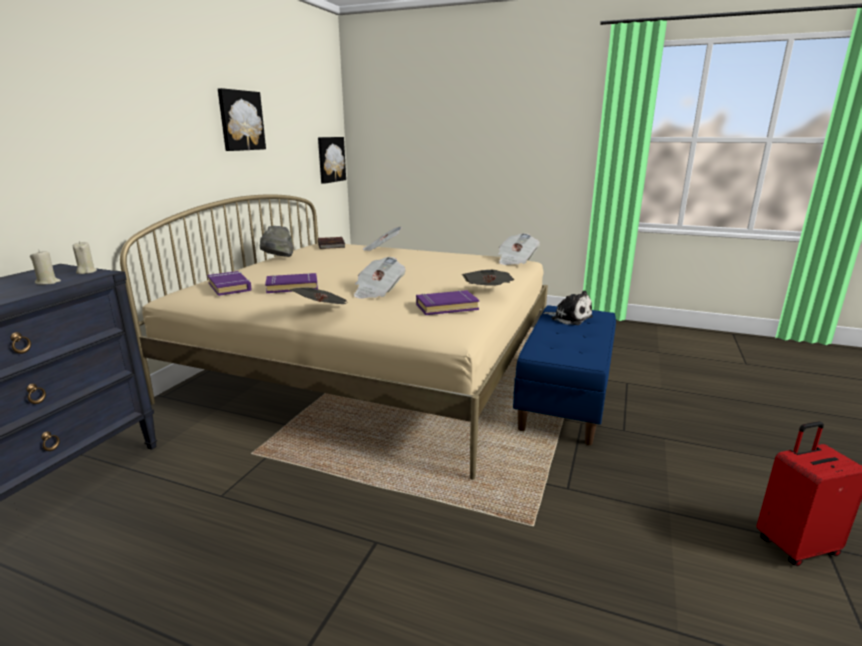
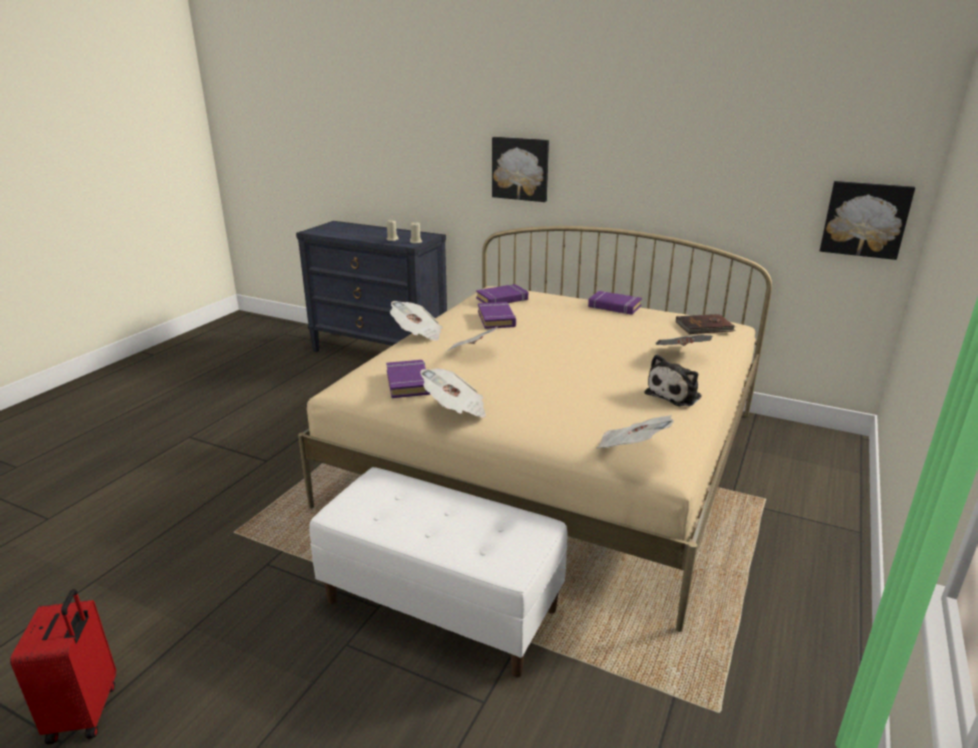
camera: 95 degrees right, 5 degrees up
picture [218,88,266,151] -> picture moved to [492,137,549,202]
grey hat [260,226,294,257] -> purple book [588,291,642,315]
blue bench [513,305,616,445] -> white bench [309,467,567,677]
plush toy [543,290,593,325] -> plush toy moved to [644,354,702,406]

